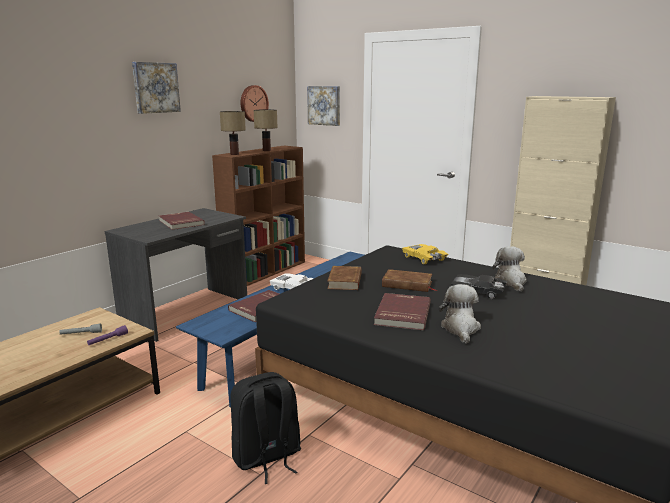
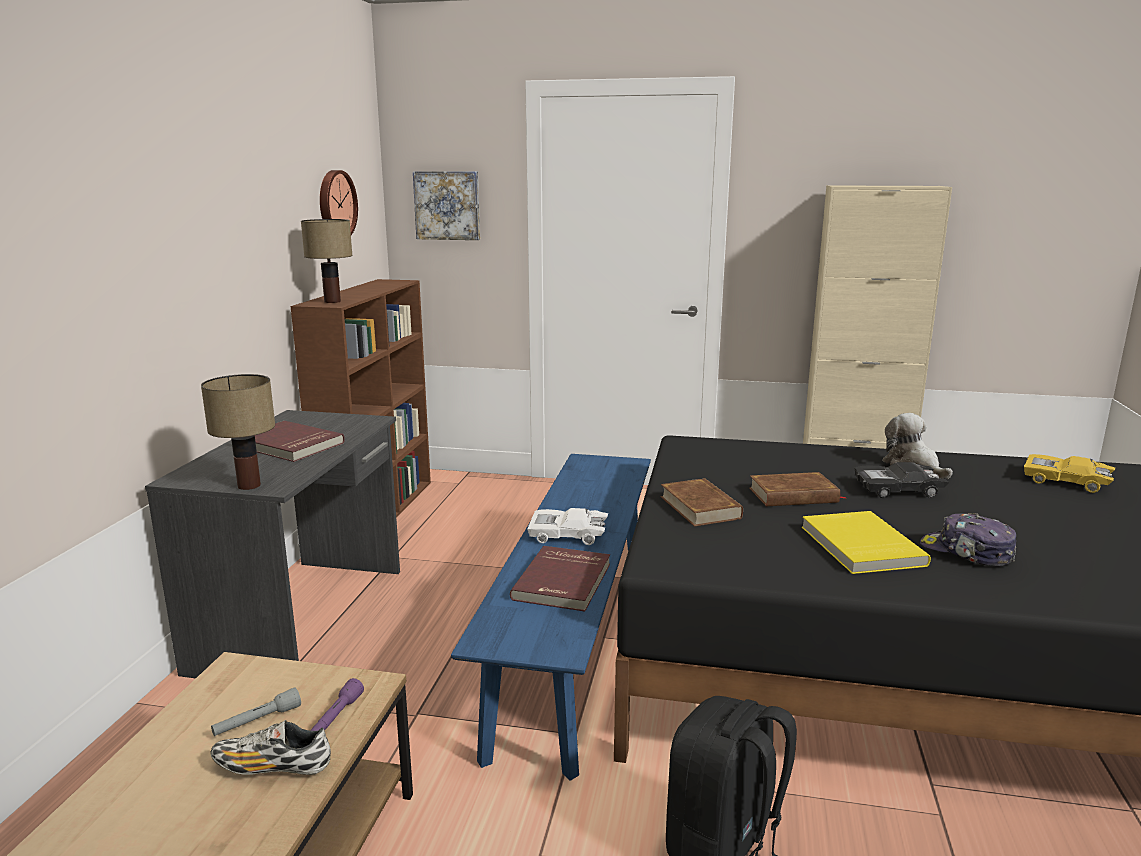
camera: 25 degrees left, 0 degrees up
picture [132,62,181,114] -> none
table lamp [254,109,278,151] -> table lamp moved to [201,374,275,490]
red book [374,293,431,330] -> yellow book [802,511,931,574]
yellow toy car [402,244,448,264] -> yellow toy car moved to [1024,454,1115,493]
plush toy [439,284,481,344] -> cap [920,513,1016,567]
none -> shoe [210,720,331,775]

